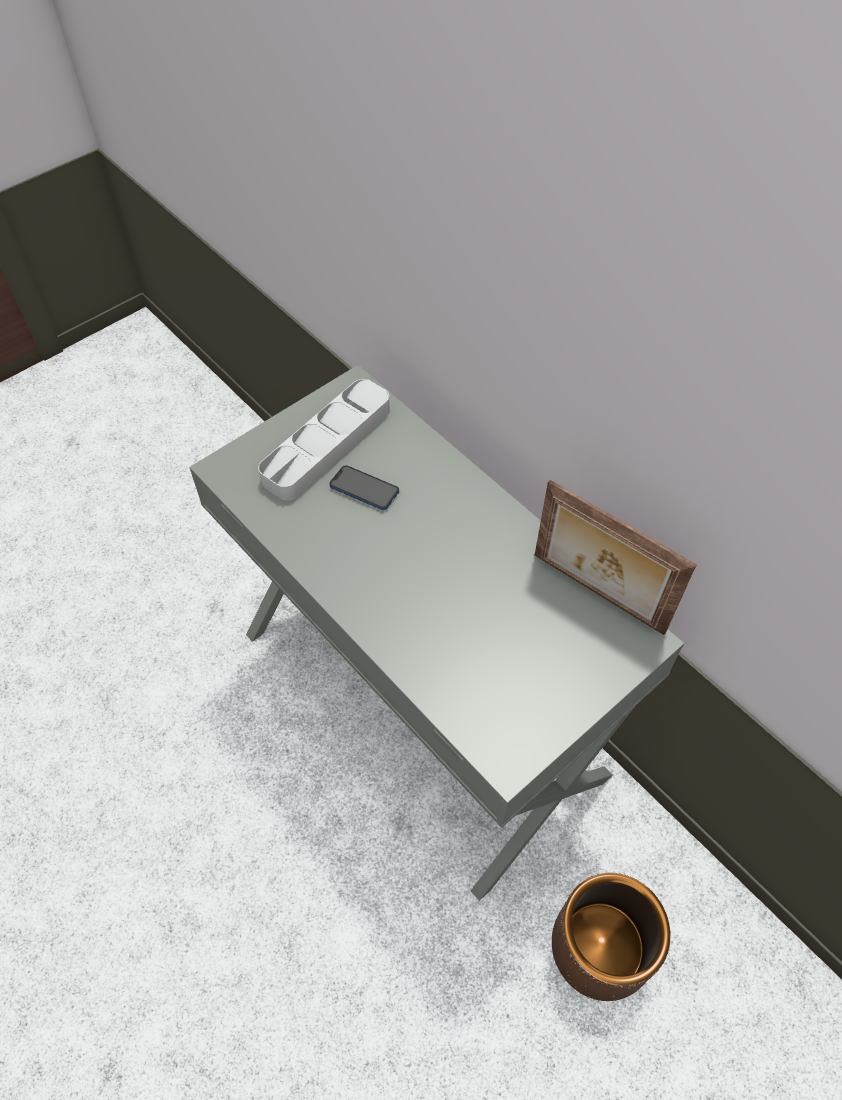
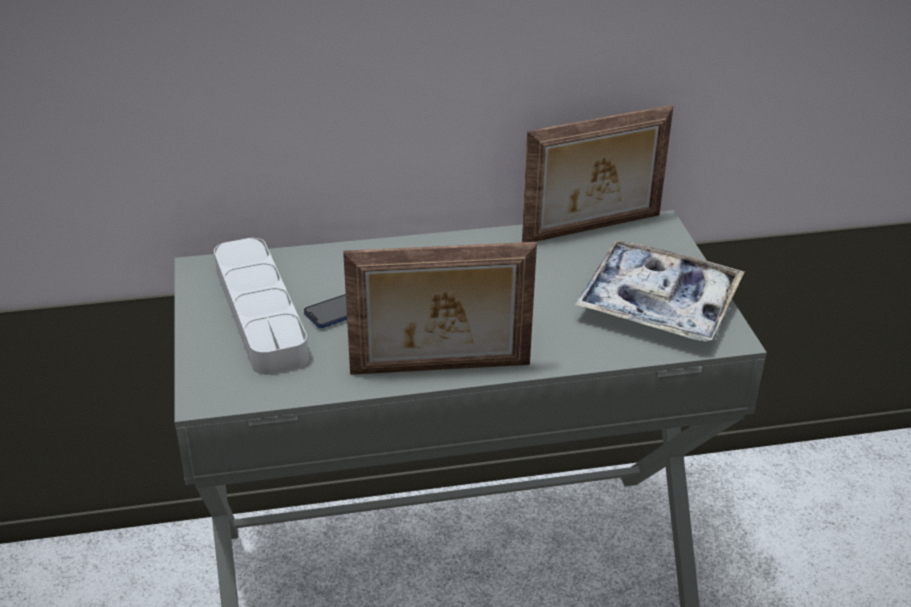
camera: 60 degrees left, 20 degrees down
brown planter [552,873,671,1001] -> none
none -> picture frame [343,242,537,375]
none -> tray [574,240,745,342]

